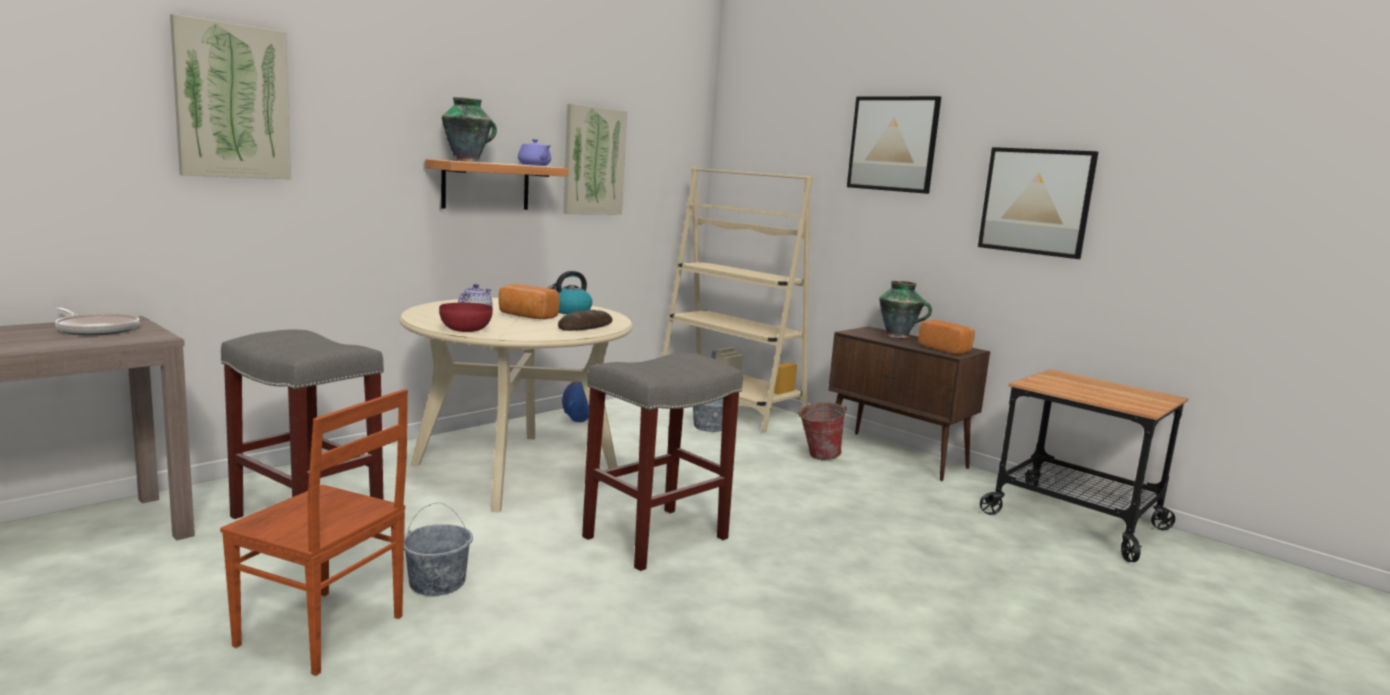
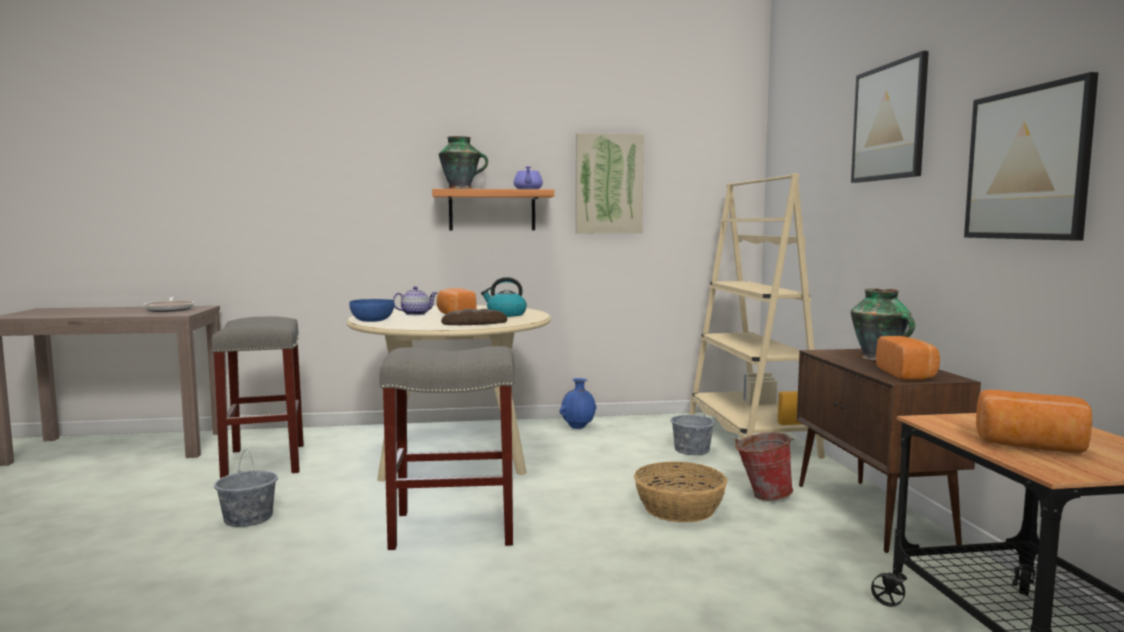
camera: 40 degrees right, 5 degrees down
picture [170,14,291,179] -> none
brown chair [220,389,408,676] -> none
red bowl [439,303,493,332] -> blue bowl [349,299,394,322]
none -> basket [634,462,728,522]
none -> bread [976,390,1092,453]

